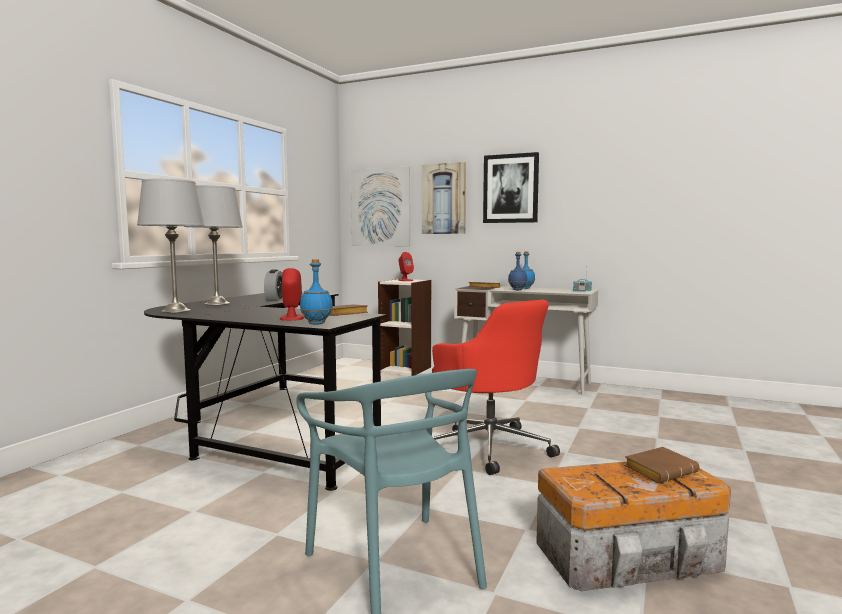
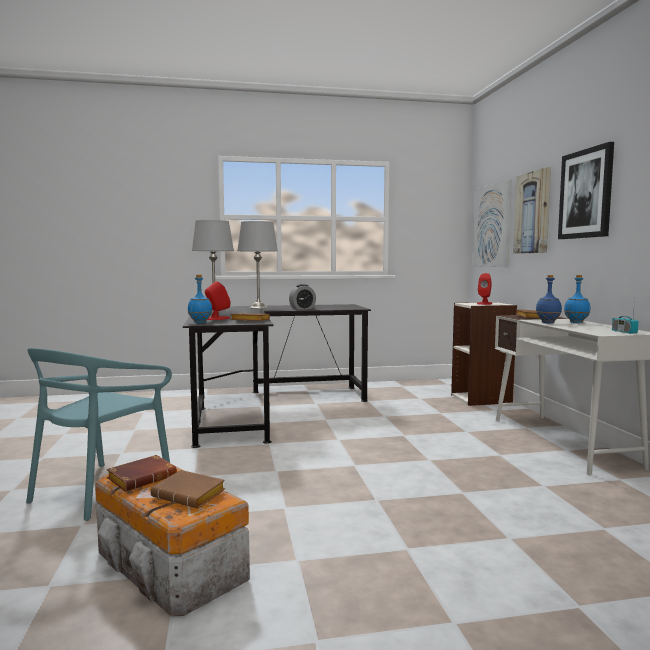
camera: 55 degrees right, 0 degrees up
red office chair [432,300,560,475] -> none
none -> brown book [107,455,177,492]

